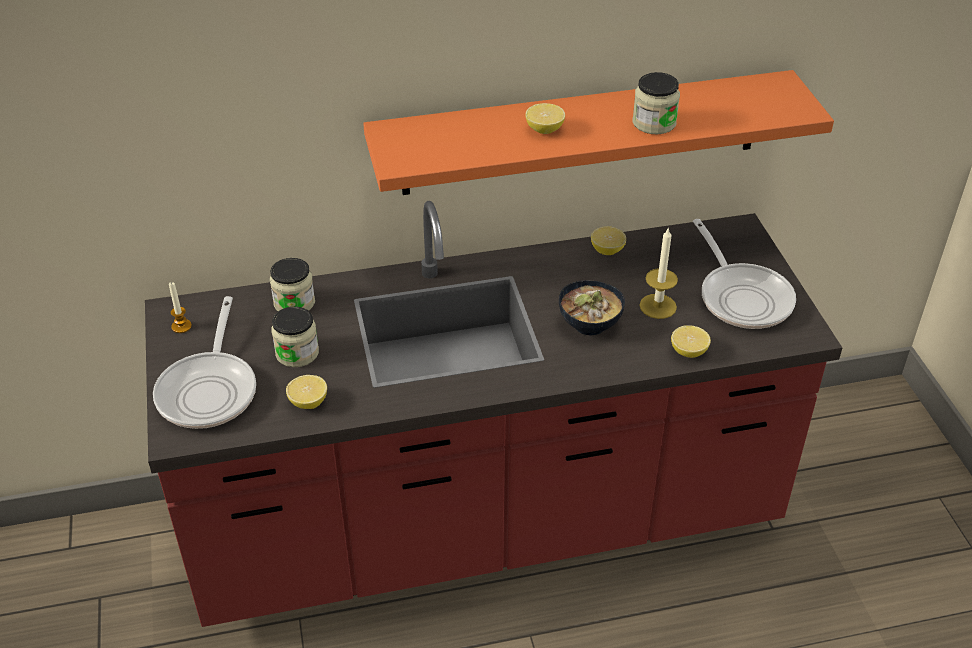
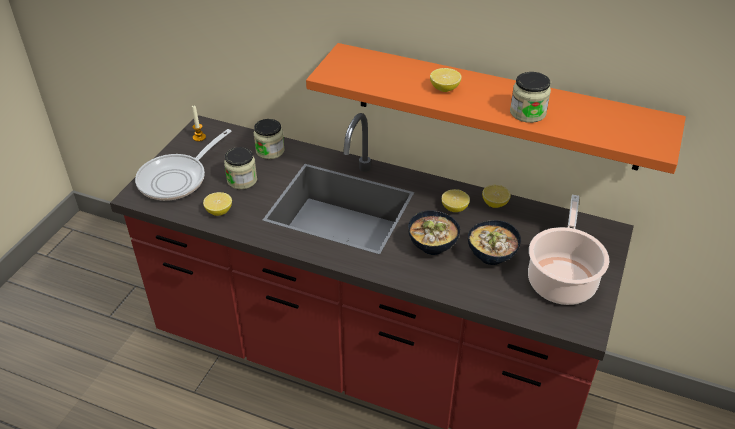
camera: 35 degrees right, 0 degrees up
candle [640,227,678,319] -> bowl [468,220,521,265]
lemon [671,325,711,358] -> lemon moved to [441,189,470,212]
frying pan [693,219,796,329] -> cooking pot [528,195,609,305]

